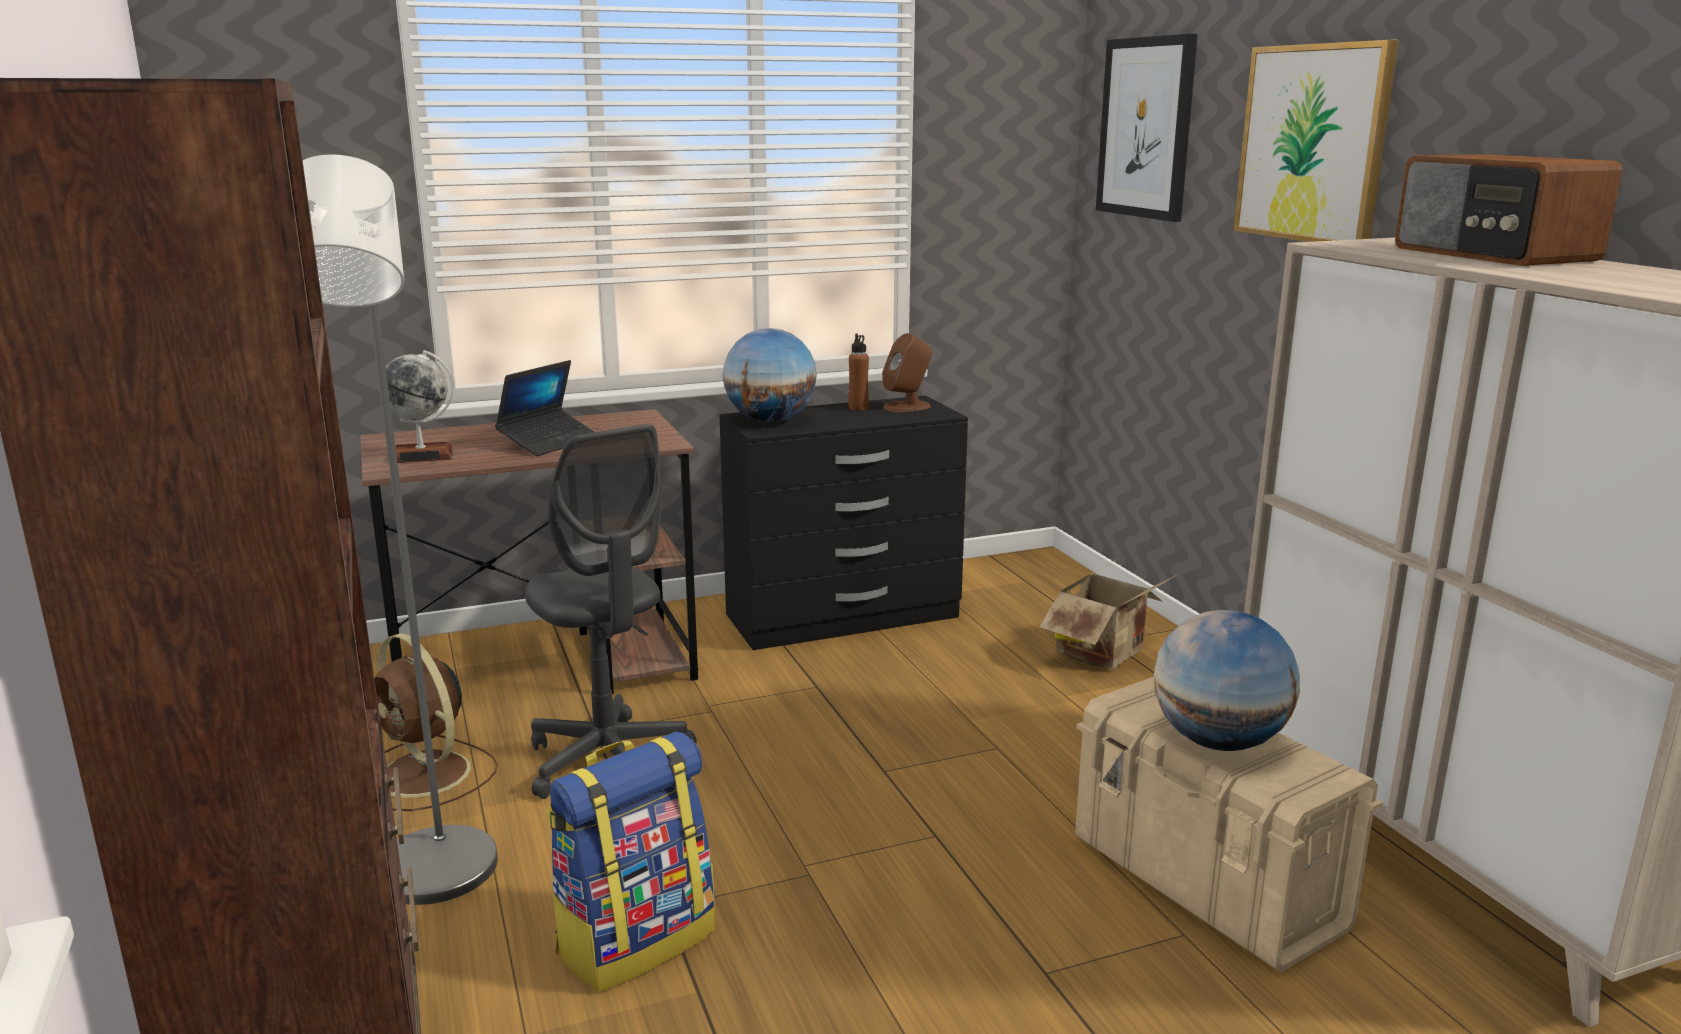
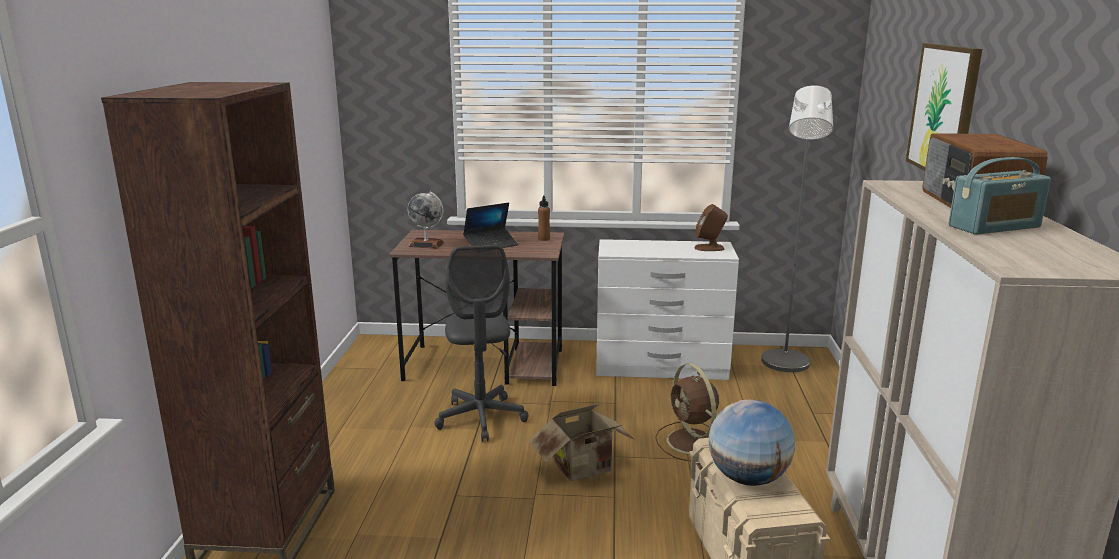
camera: 25 degrees right, 0 degrees up
grey floor lamp [303,154,498,905] -> grey floor lamp moved to [761,85,833,372]
brown fan [374,633,498,811] -> brown fan moved to [655,363,719,461]
backpack [546,732,715,993] -> none
black dresser [719,395,968,650] -> white dresser [596,239,739,380]
globe [723,328,817,423] -> none
brown bottle [848,334,869,410] -> brown bottle moved to [538,195,550,241]
cardboard box [1040,560,1178,669] -> cardboard box moved to [529,404,636,481]
picture [1096,34,1198,222] -> none
none -> radio [948,157,1051,235]

